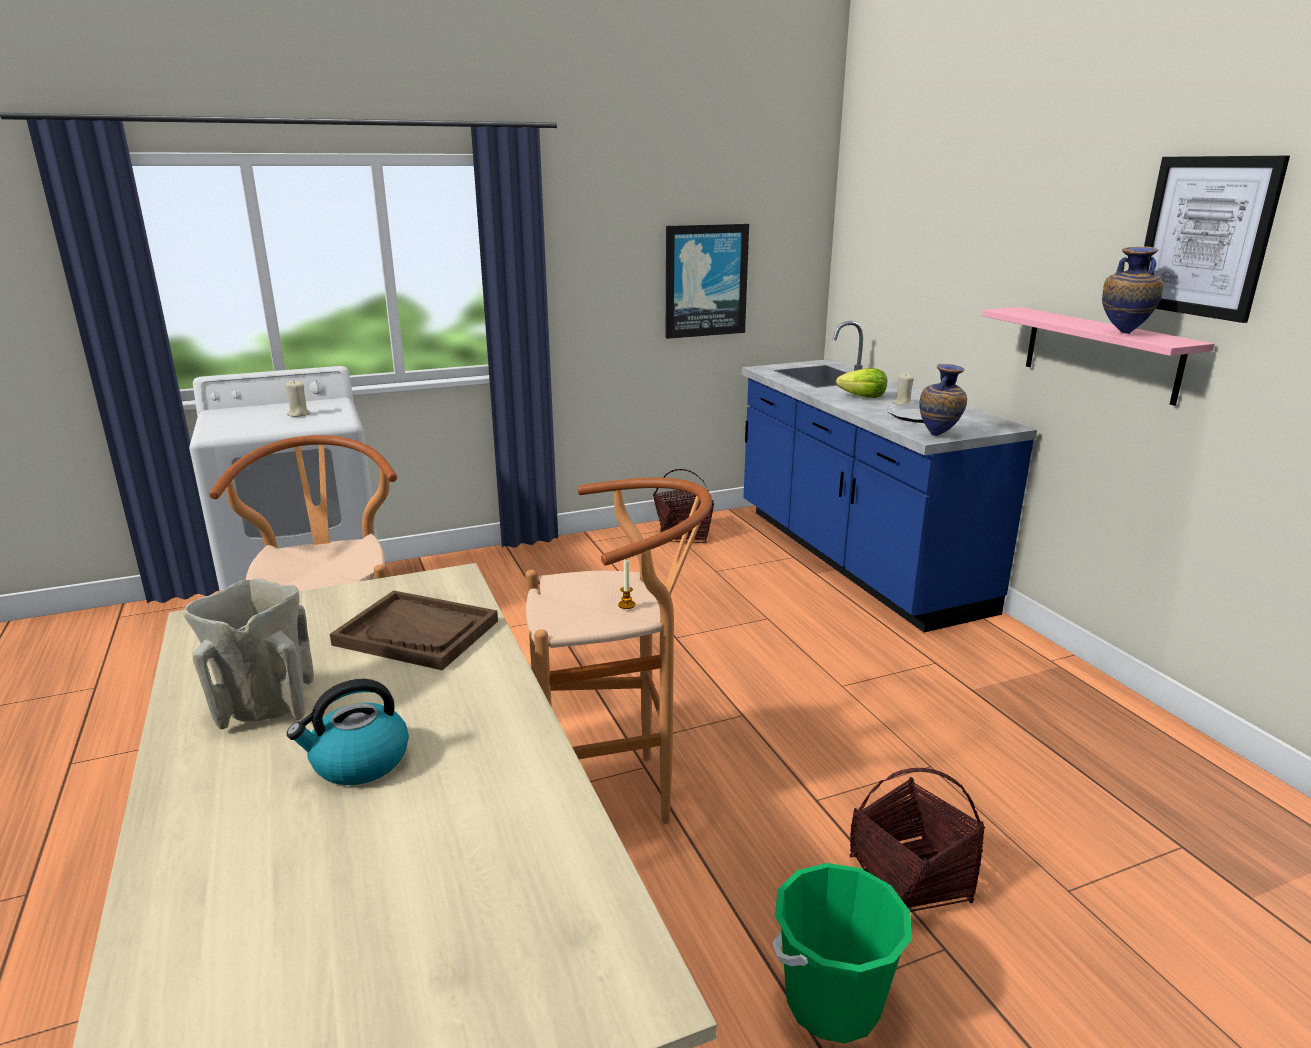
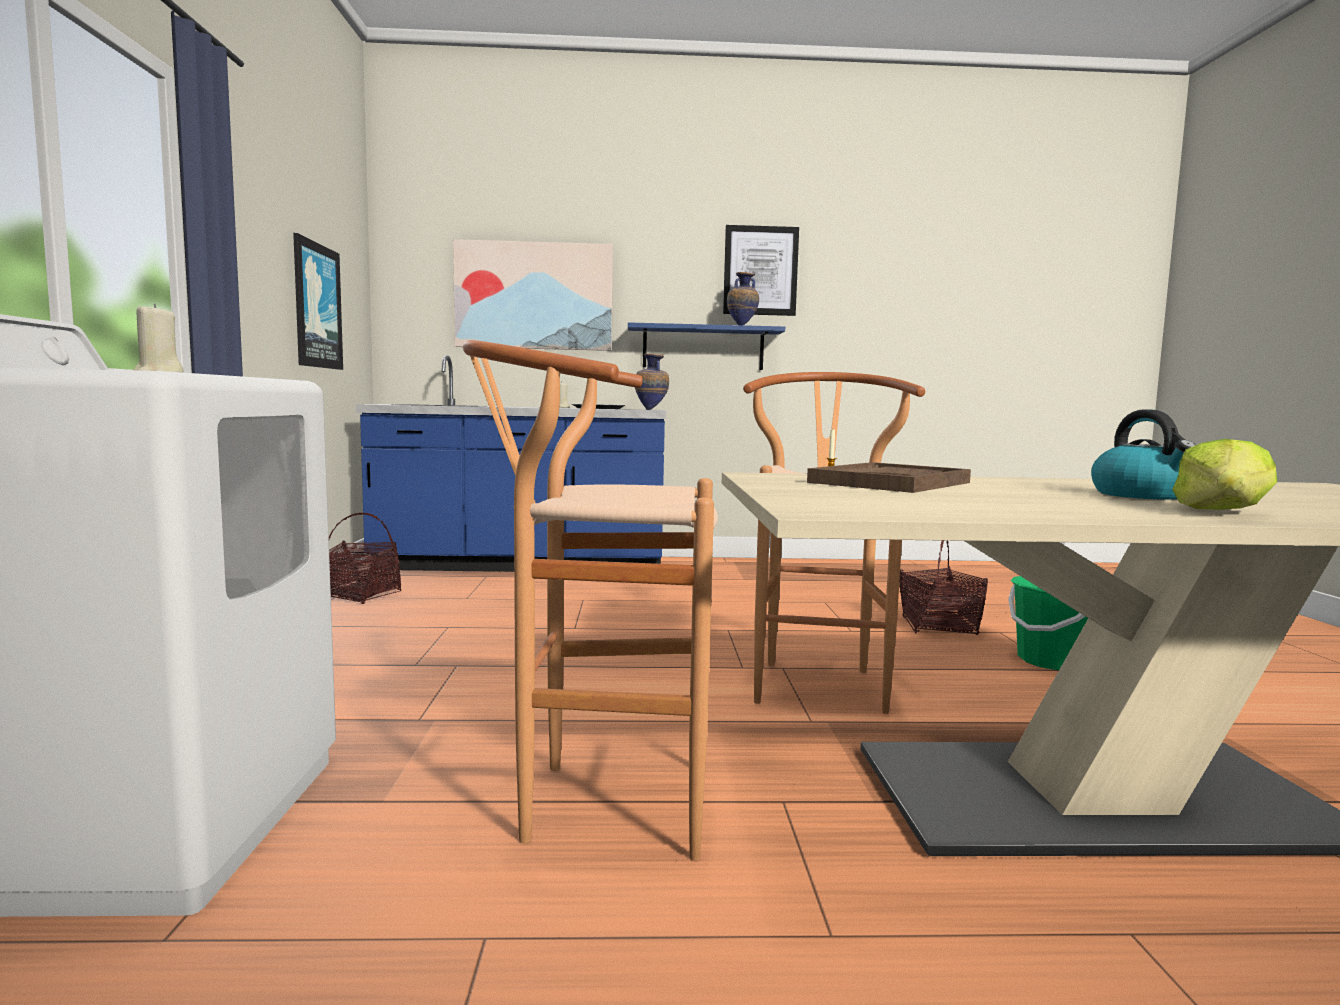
camera: 70 degrees left, 15 degrees down
beige vase [183,578,314,730] -> none
lettuce [836,368,887,398] -> lettuce moved to [1172,439,1277,510]
pink shelf [982,307,1215,406] -> blue shelf [628,322,785,370]
none -> picture [453,239,613,351]

